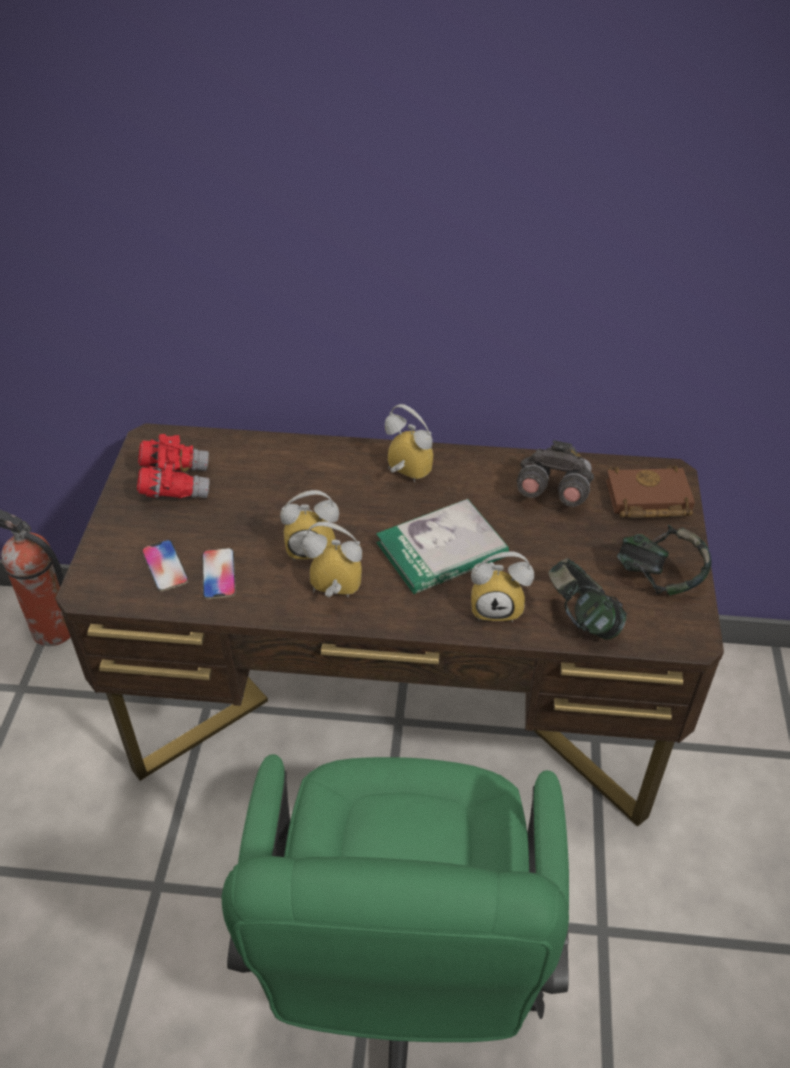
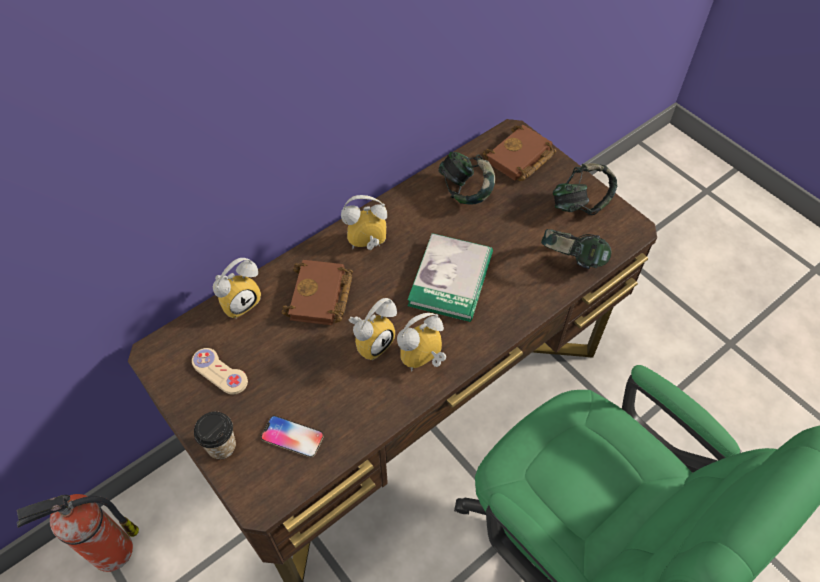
camera: 45 degrees left, 10 degrees up
red binoculars [137,434,209,498] -> beige game controller [192,348,248,395]
phone [202,548,236,599] -> none
alarm clock [471,552,534,622] -> alarm clock moved to [213,258,261,318]
grey binoculars [517,440,594,507] -> headphones [438,152,495,204]
none -> cup [194,412,236,459]
none -> brown book [281,260,353,325]

